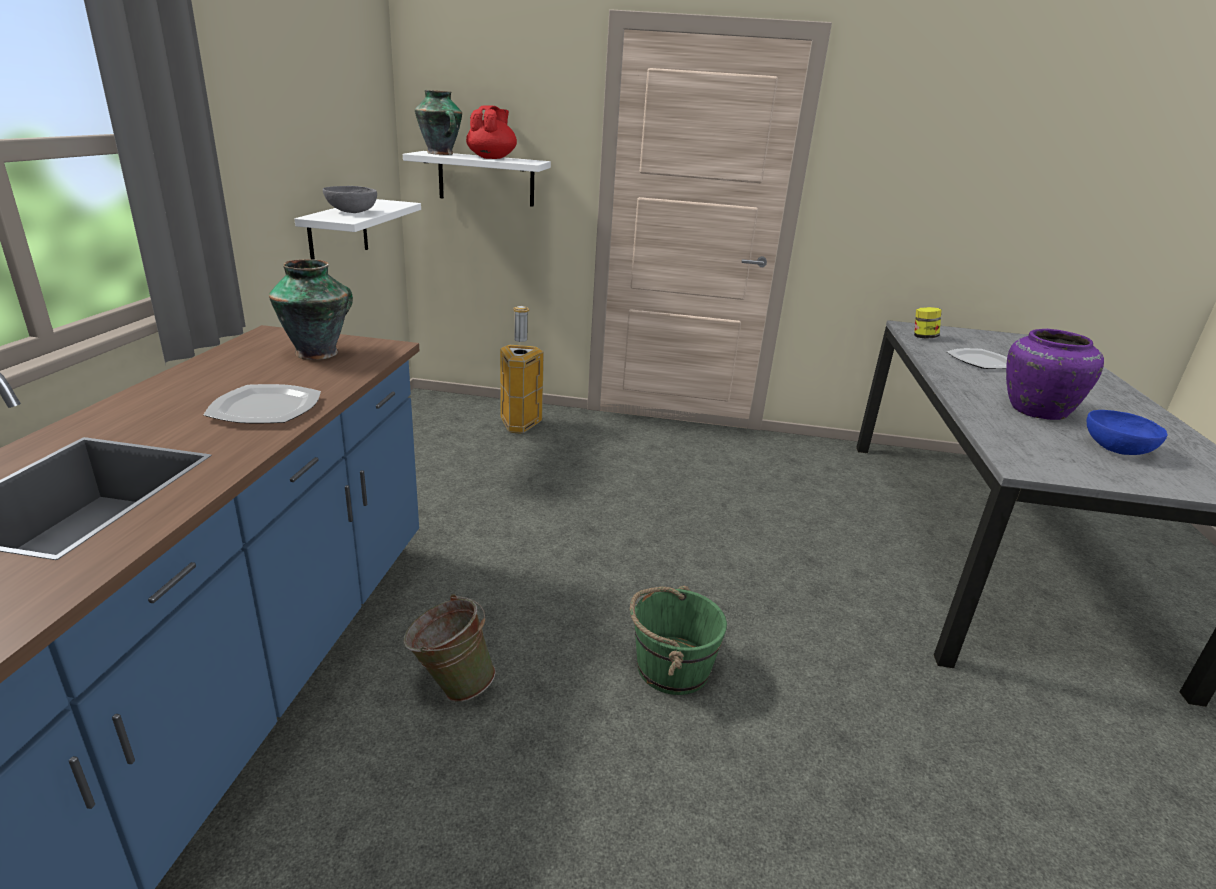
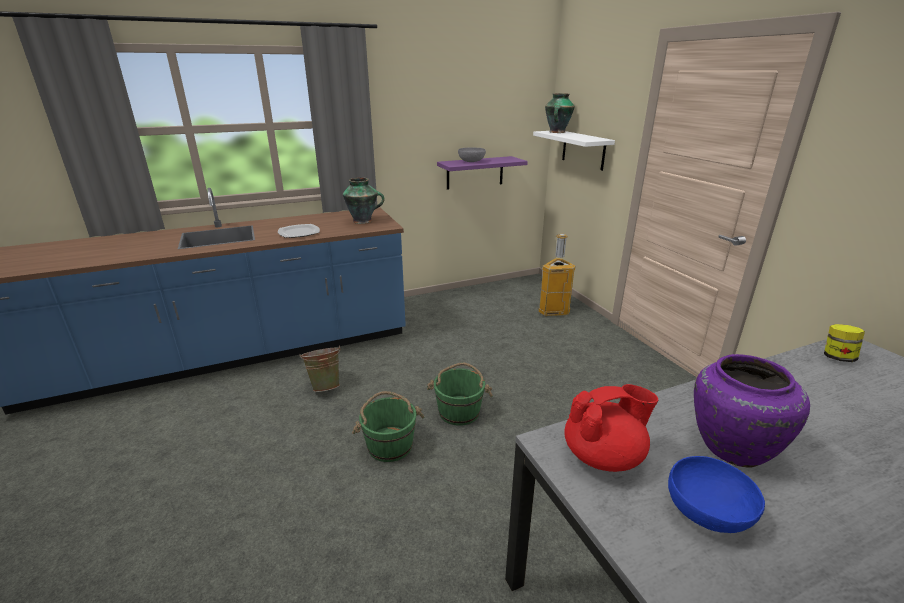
camera: 60 degrees right, 0 degrees up
white shelf [294,199,421,260] -> purple shelf [437,156,528,190]
red teapot [466,105,517,159] -> red teapot moved to [564,384,658,472]
plate [947,348,1007,369] -> none
none -> green bucket [427,363,493,426]

